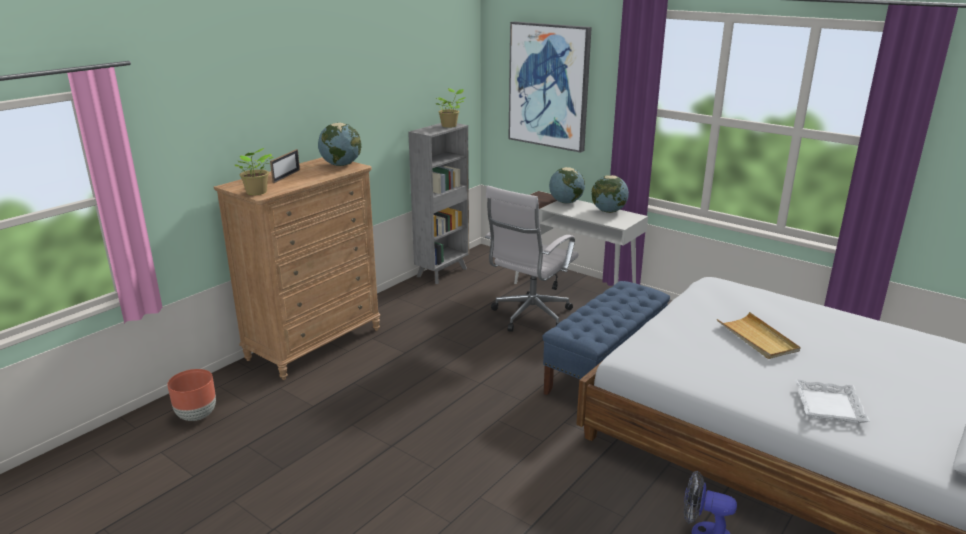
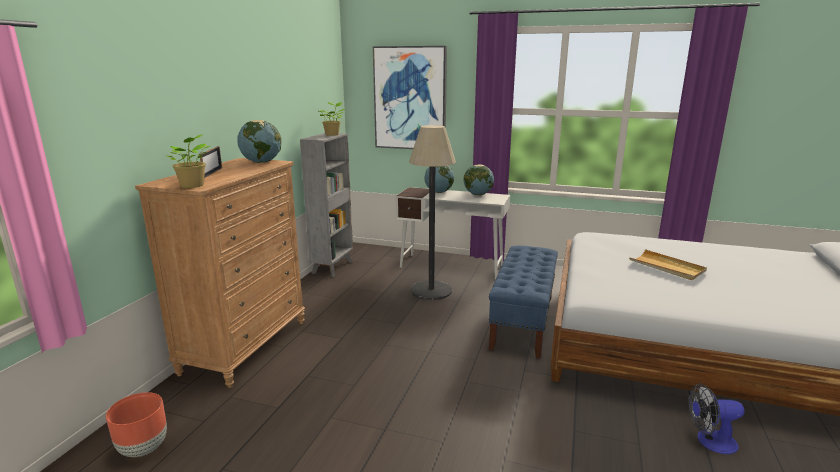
camera: 20 degrees left, 5 degrees down
white office chair [485,186,579,332] -> floor lamp [409,125,456,300]
white tray [795,379,870,423] -> none

